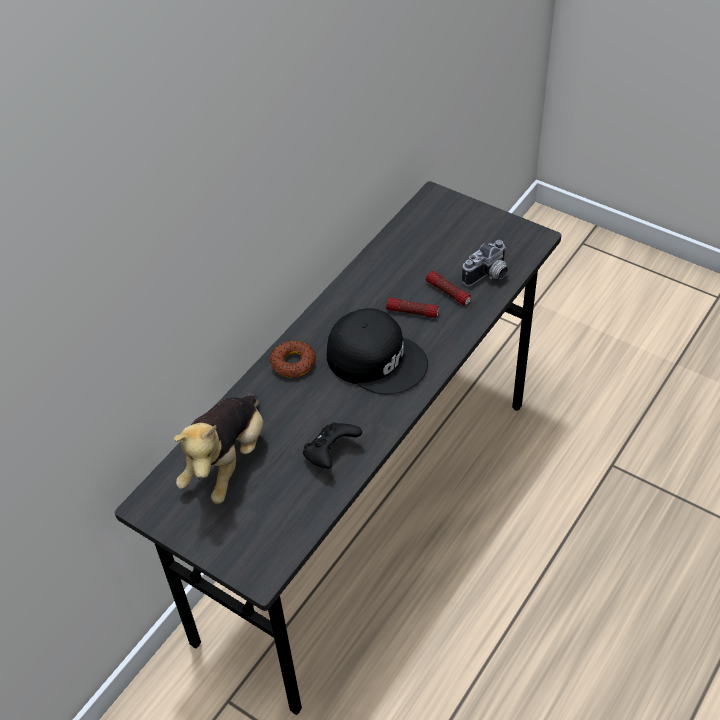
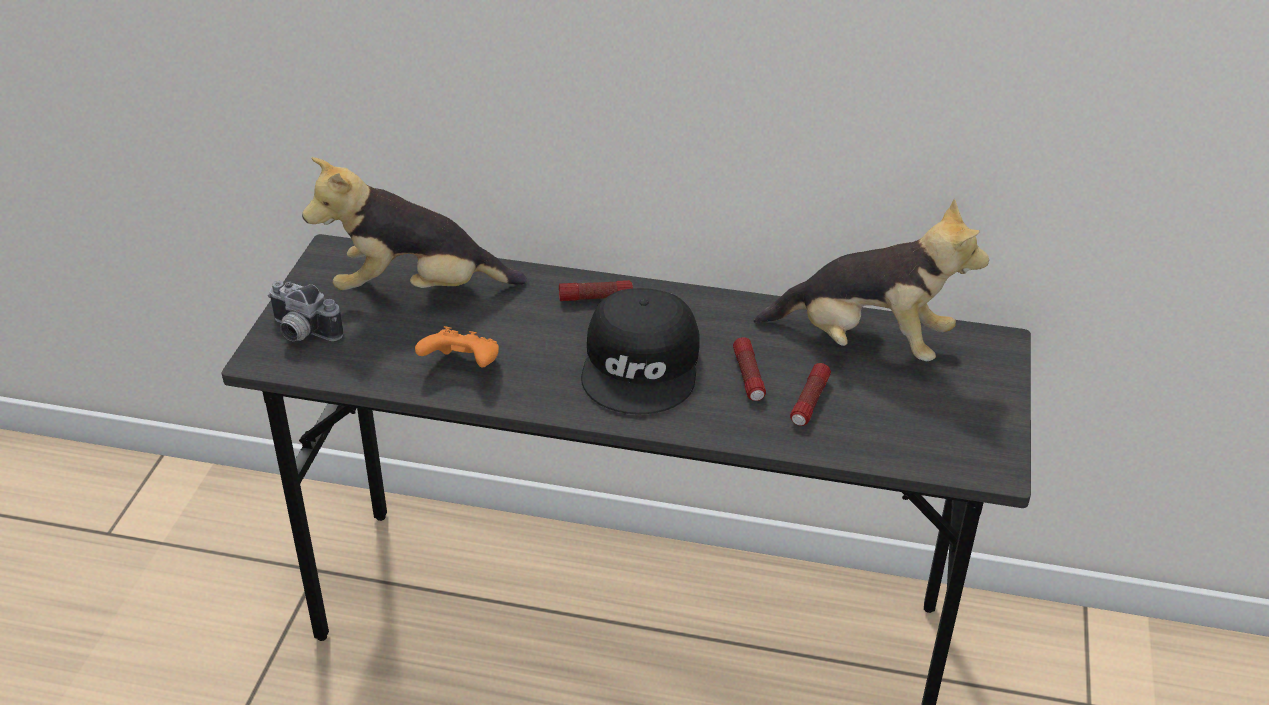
camera: 65 degrees right, 10 degrees down
donut [270,341,316,378] -> flashlight [559,280,633,301]
black game controller [303,422,362,469] -> orange game controller [415,326,499,367]
camera [462,240,508,286] -> camera moved to [268,281,343,341]
none -> plush toy [754,199,989,361]

